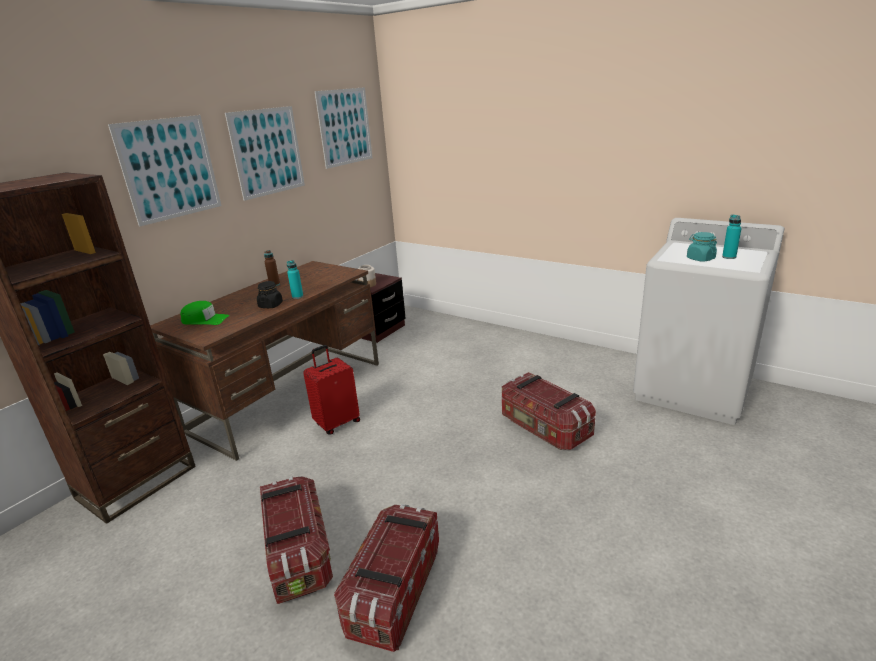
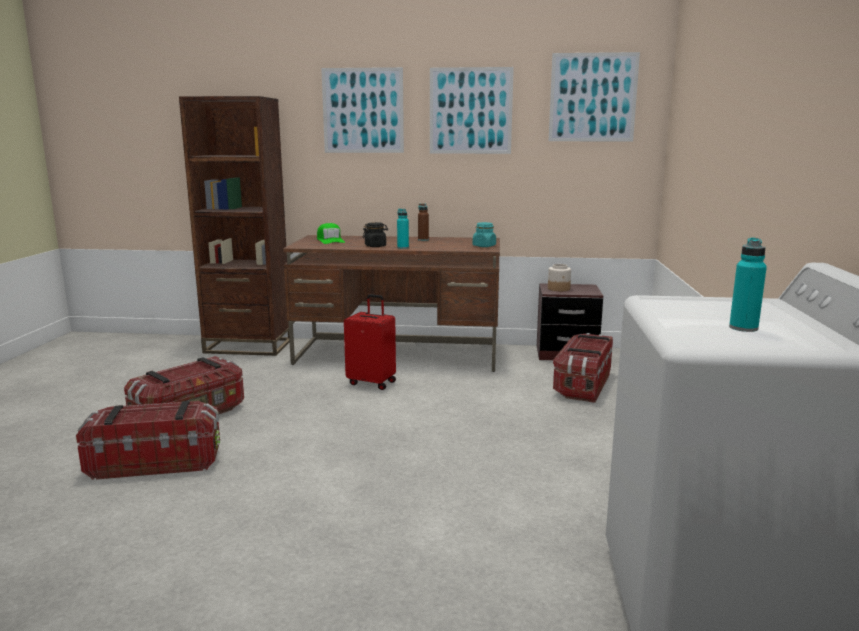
camera: 60 degrees right, 10 degrees down
storage box [502,372,596,450] -> storage box moved to [553,333,613,403]
turquoise jar [687,232,717,262] -> turquoise jar moved to [473,222,496,247]

